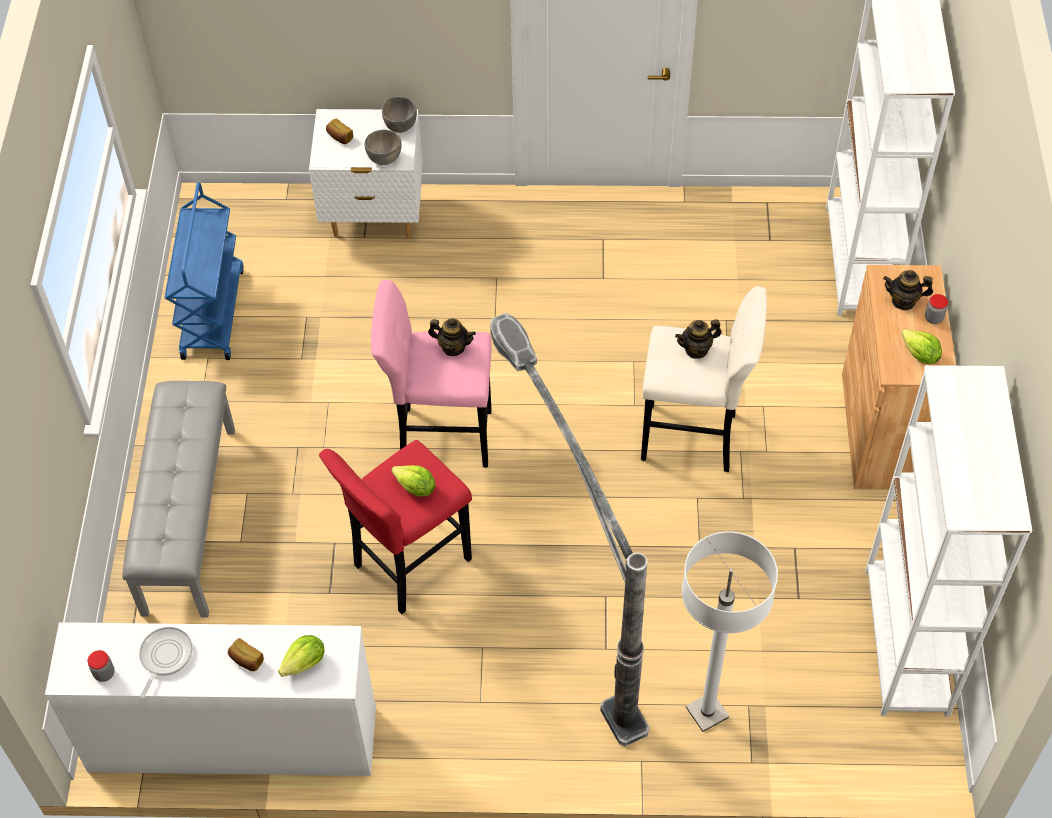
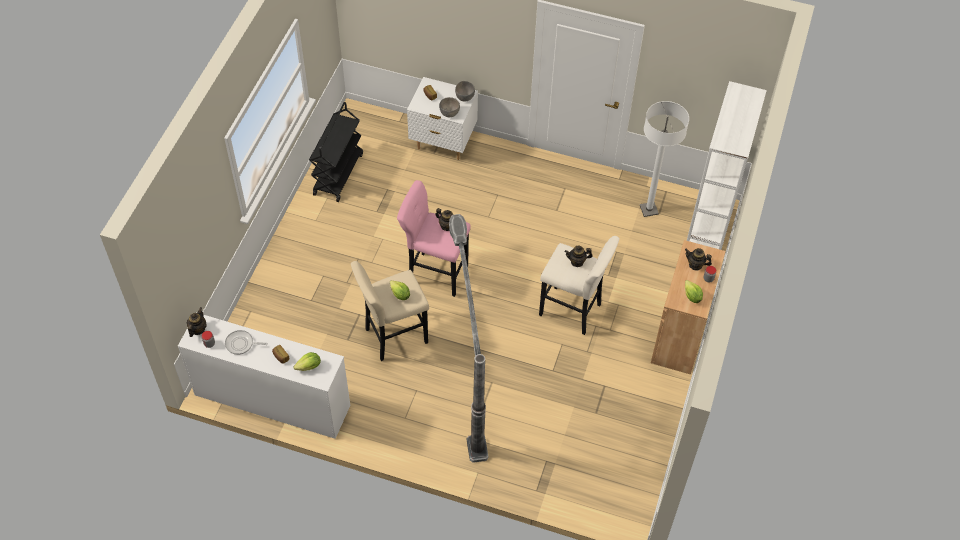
camera: 15 degrees right, 0 degrees up
grey bench [122,381,235,617] -> none
frying pan [139,627,193,699] -> frying pan turned 120 degrees counterclockwise [225,330,268,355]
blue cart [165,182,244,360] -> black cart [309,102,363,202]
red stool [319,440,472,614] -> beige stool [351,261,429,361]
white floor lamp [682,531,778,732] -> white floor lamp moved to [640,101,689,217]
white bookcase [866,365,1032,717] -> none
none -> teapot [187,307,207,337]

